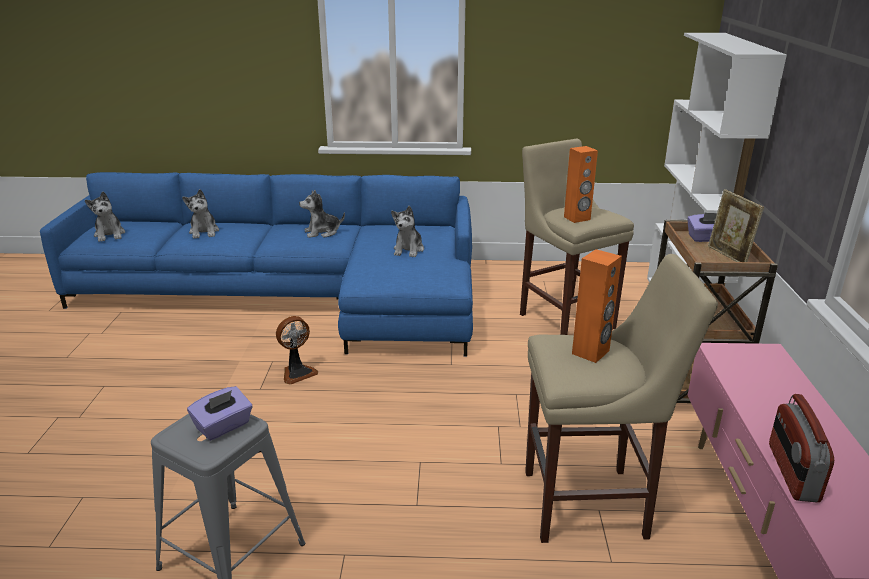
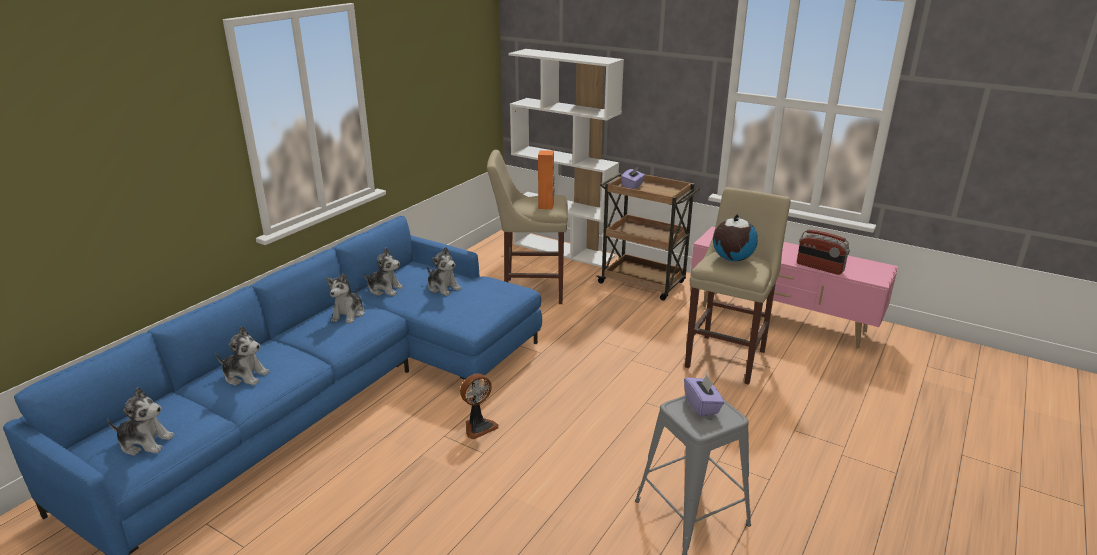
camera: 60 degrees left, 0 degrees up
fan [276,316,318,385] -> fan turned 60 degrees clockwise [460,373,499,439]
orange speaker [572,249,622,363] -> globe [713,214,758,261]
picture frame [708,189,764,262] -> none
none -> plush toy [364,248,404,296]

